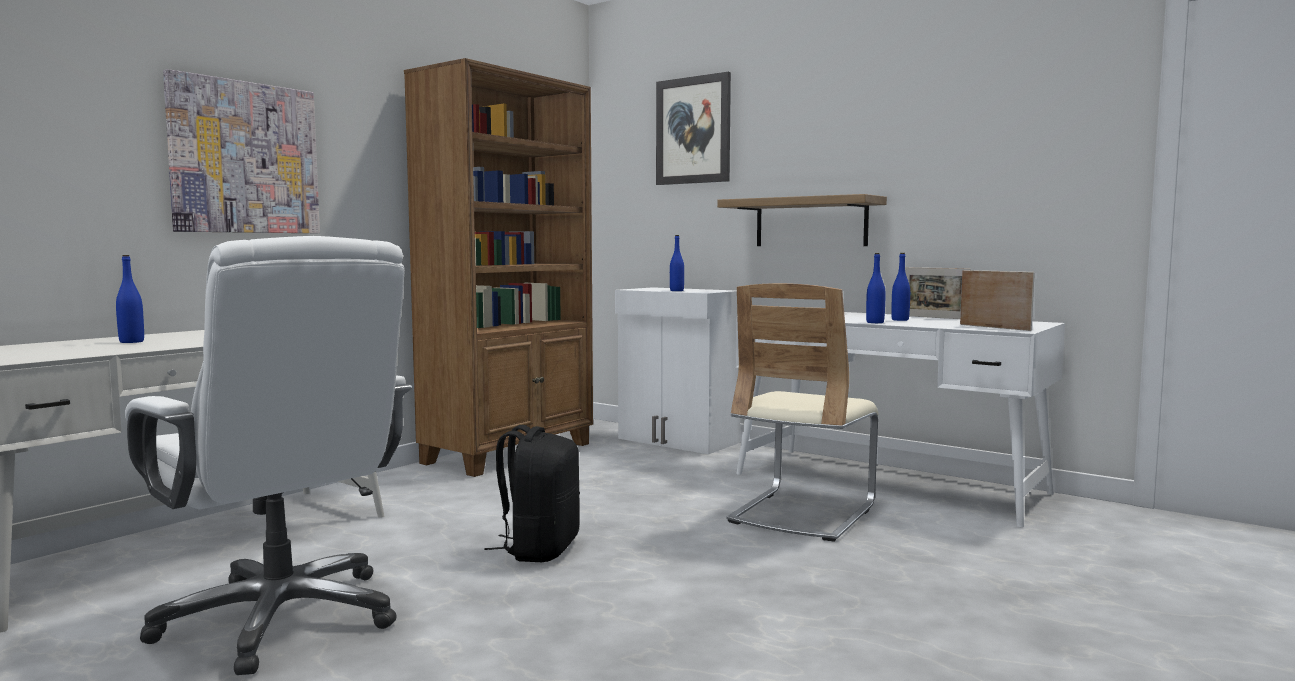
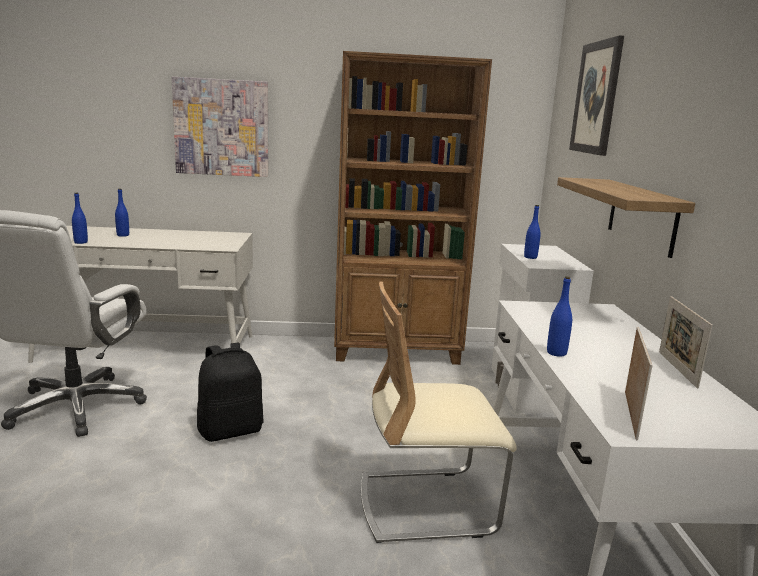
camera: 50 degrees right, 10 degrees up
blue bottle [891,253,910,321] -> blue bottle moved to [72,193,88,244]

